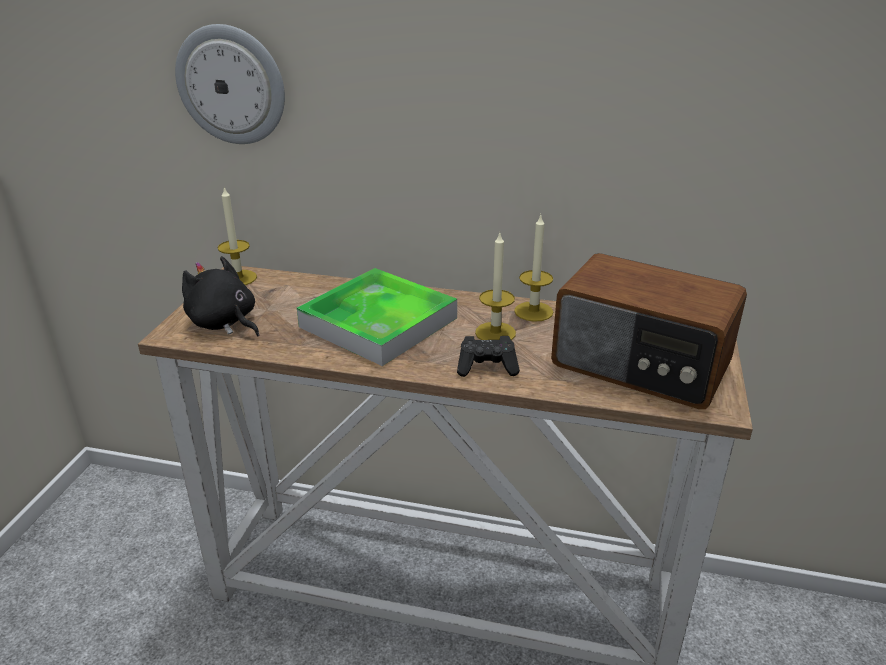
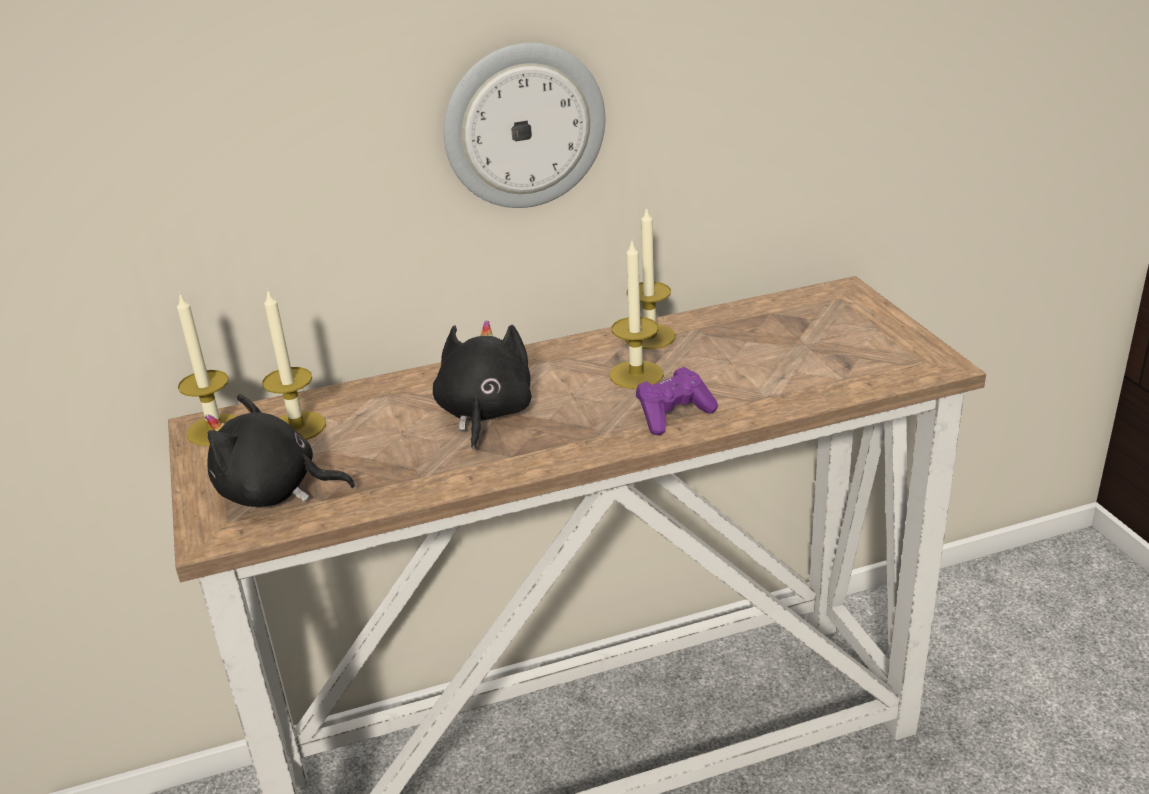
camera: 30 degrees left, 0 degrees up
wall clock [175,24,285,144] -> wall clock moved to [444,43,605,208]
tray [297,268,457,366] -> black plush toy [433,320,532,450]
black game controller [457,336,520,377] -> purple game controller [636,367,718,435]
radio [551,253,747,409] -> none
none -> candle [262,289,326,440]

